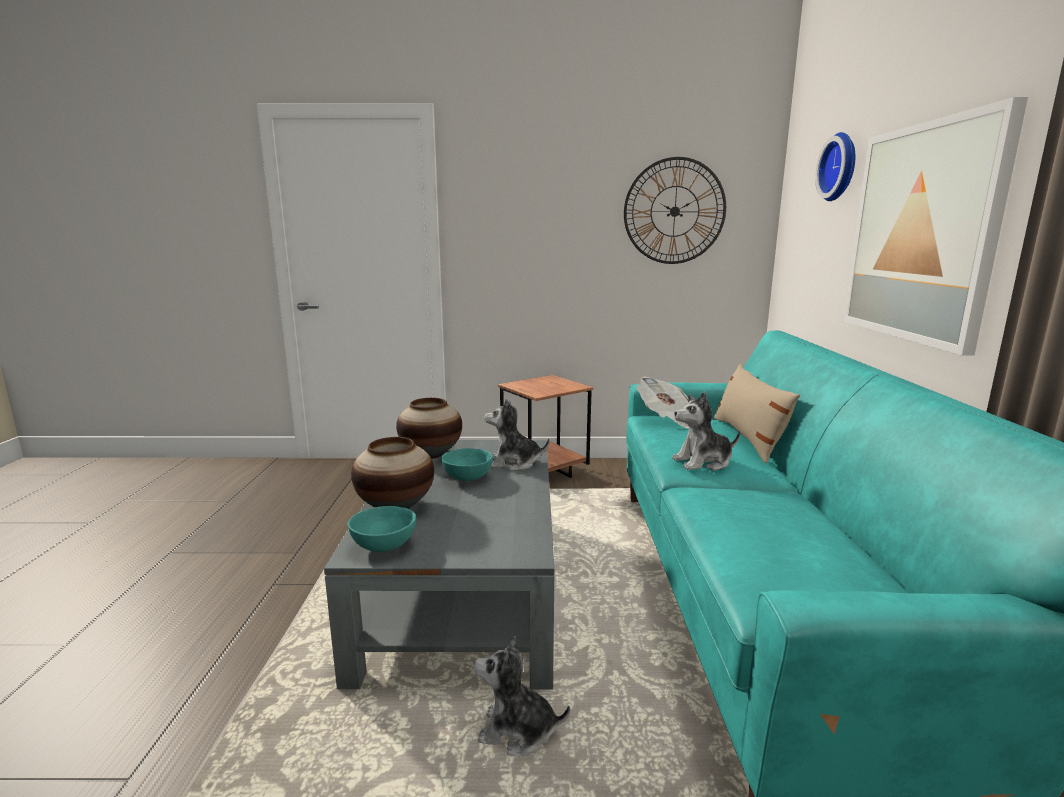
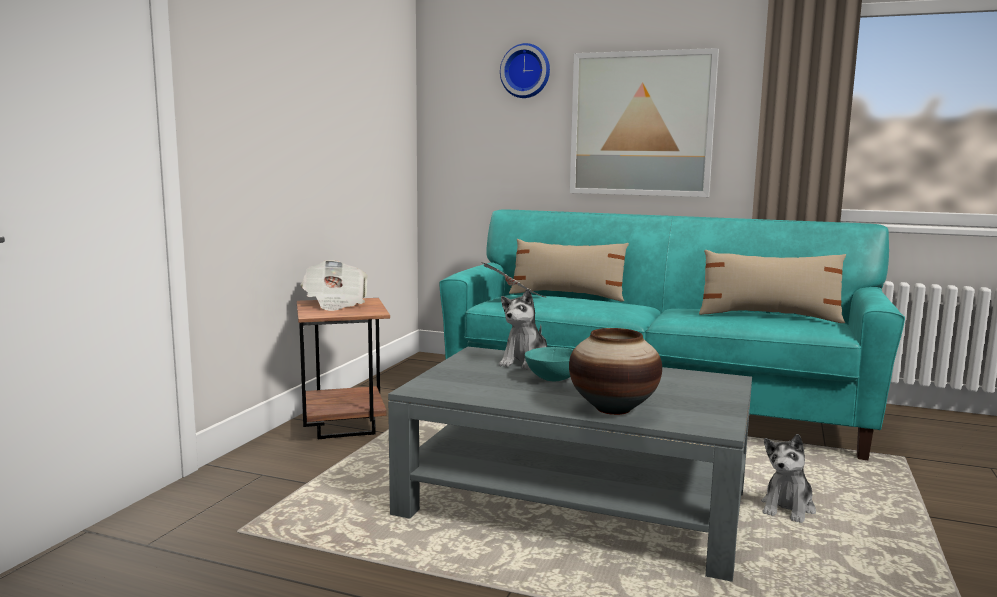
camera: 70 degrees left, 5 degrees down
turquoise bowl [347,506,417,552] -> none
vase [396,398,462,459] -> none
wall clock [624,157,726,264] -> none
plush toy [672,392,740,471] -> none
none -> newspaper [301,260,368,311]
none -> beige pillow [699,250,846,323]

